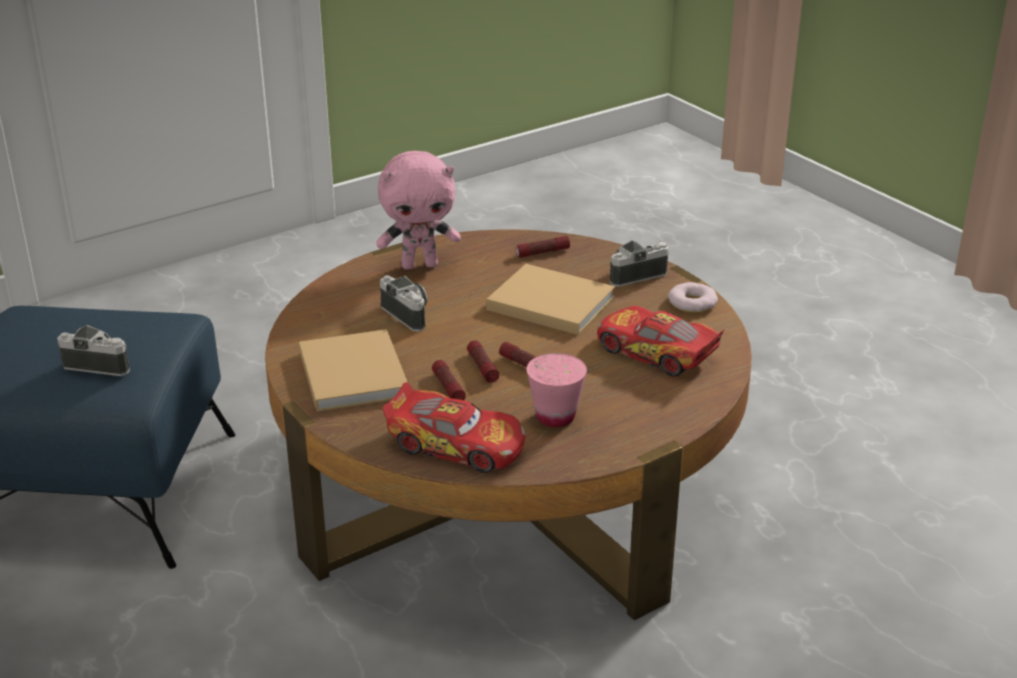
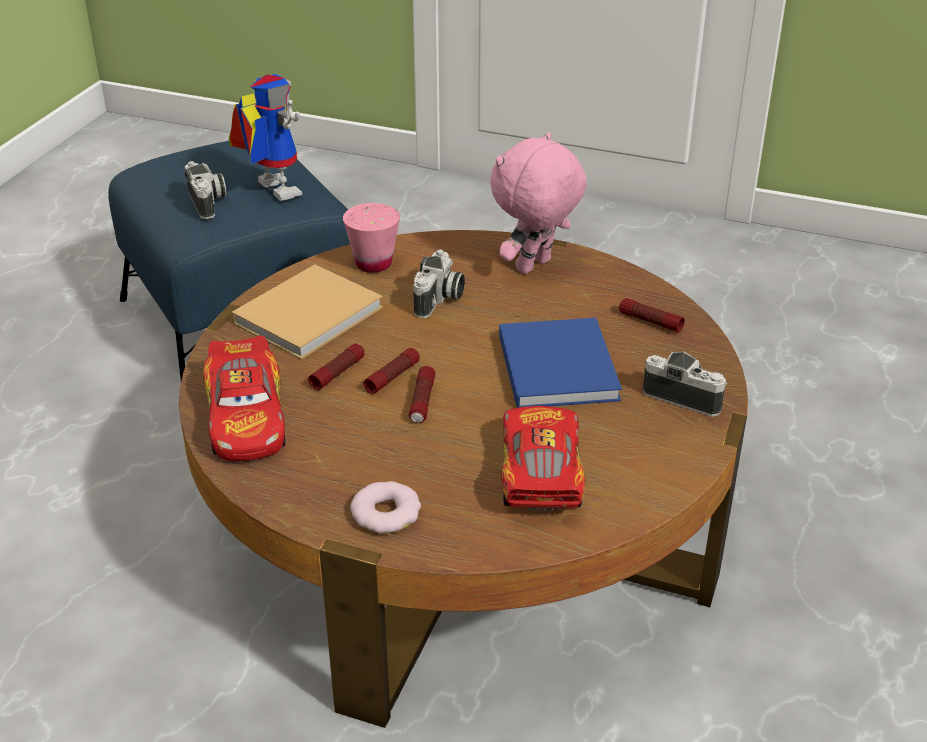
camera: 55 degrees right, 5 degrees up
pink plush toy [376,151,461,269] -> pink plush toy turned 90 degrees clockwise [490,132,587,274]
beige book [486,264,615,335] -> blue book [499,318,622,408]
pink cup [527,353,587,427] -> pink cup moved to [343,203,400,273]
donut [668,282,718,313] -> donut moved to [350,481,421,533]
none -> toy robot [229,74,302,201]

